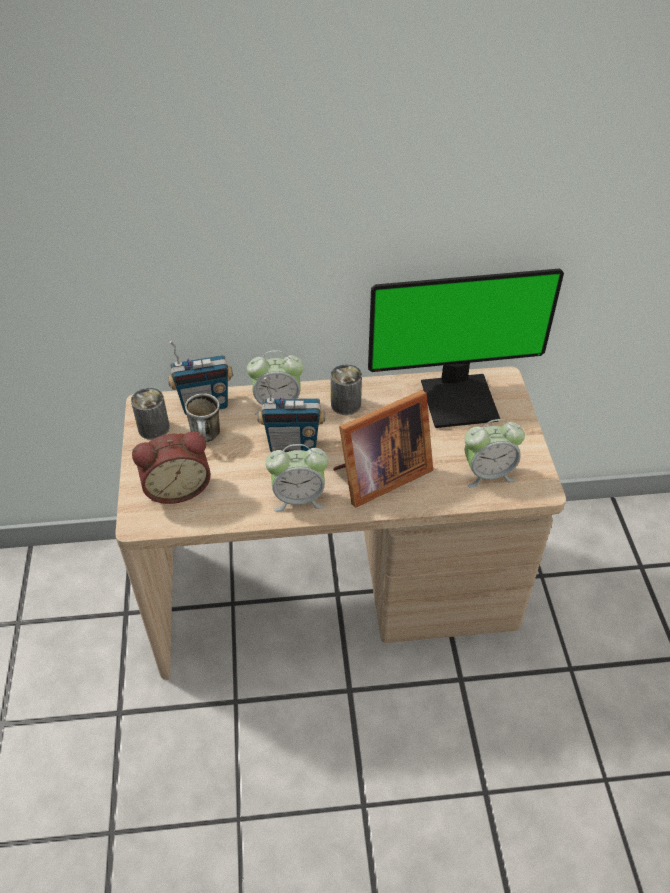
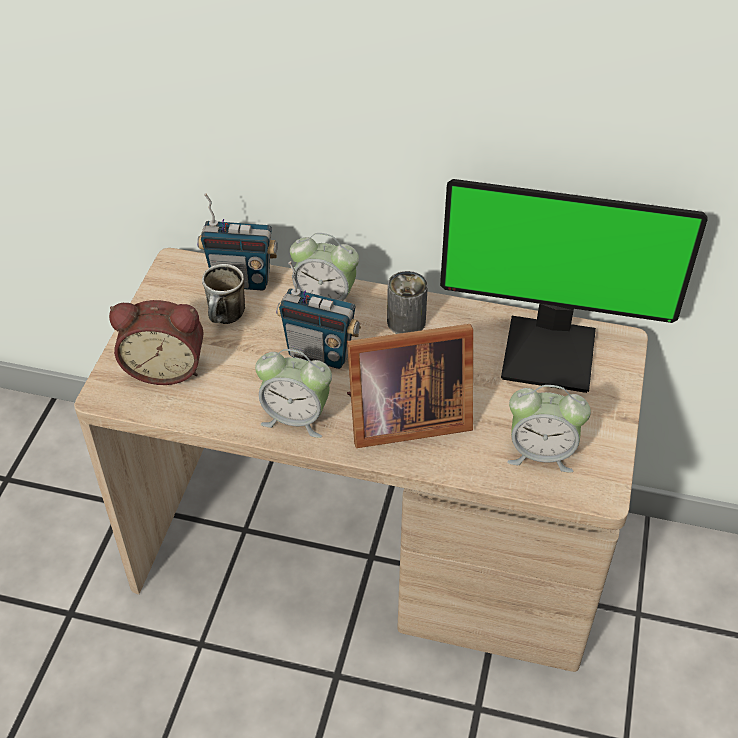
camera: 20 degrees right, 0 degrees up
can [131,388,170,440] -> none

